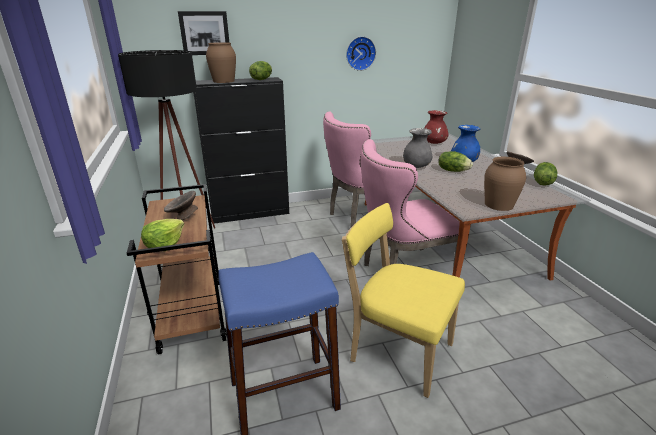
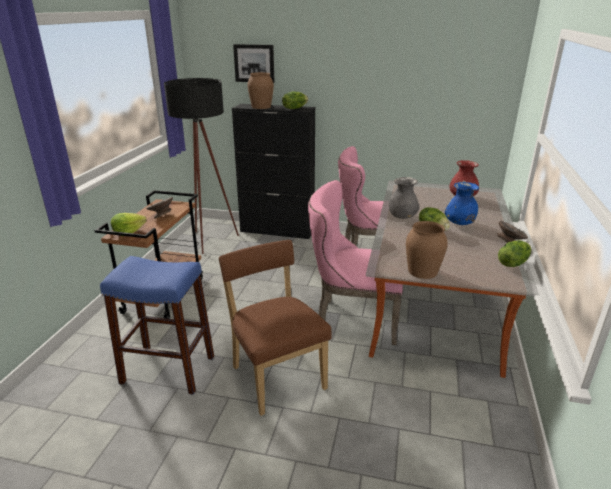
camera: 30 degrees right, 0 degrees up
yellow chair [342,203,465,398] -> brown chair [219,240,331,416]
wall clock [346,36,376,71] -> none

